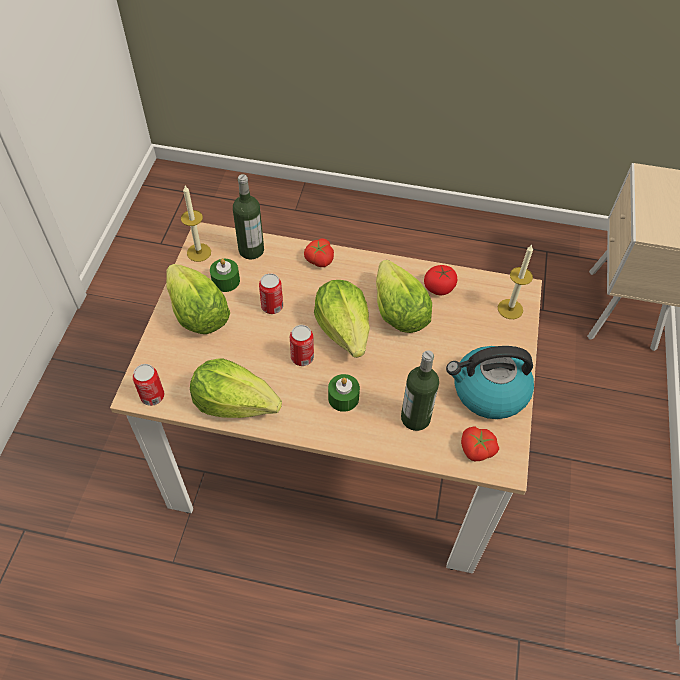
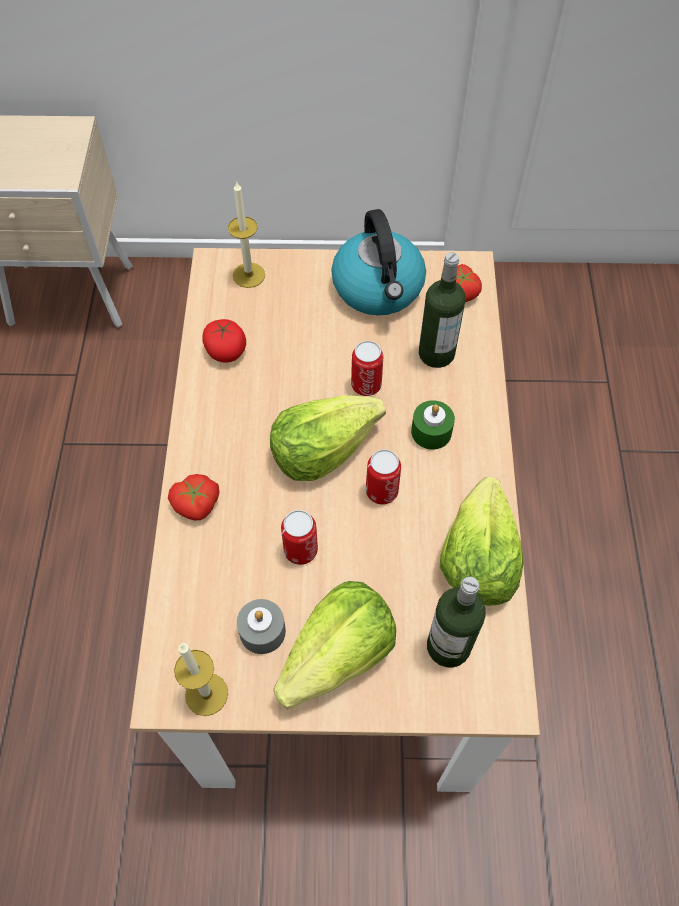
camera: 100 degrees left, 5 degrees up
can [133,364,164,406] -> can moved to [351,341,383,396]
green candle [210,259,240,292] -> grey candle [237,599,286,654]
bottle [233,174,264,259] -> bottle moved to [427,577,486,668]
lettuce [376,260,432,333] -> none

